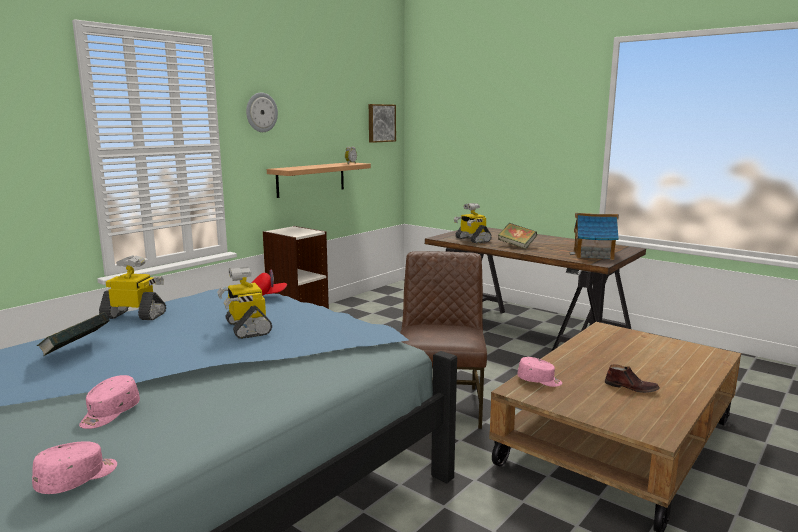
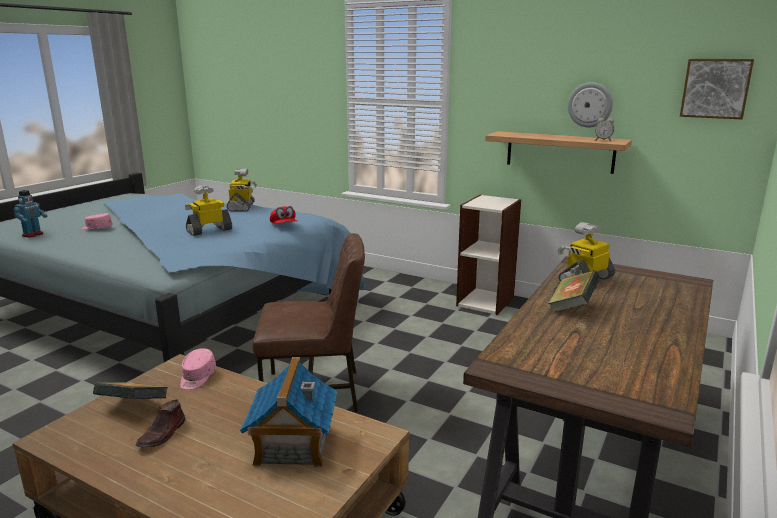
camera: 80 degrees right, 5 degrees up
pink cap [32,441,117,494] -> toy robot [13,190,47,238]
book [37,312,110,356] -> book moved to [93,382,168,399]
wall clock [246,92,278,132] -> wall clock moved to [568,82,613,127]
toy house [569,213,619,260] -> toy house moved to [240,357,337,467]

